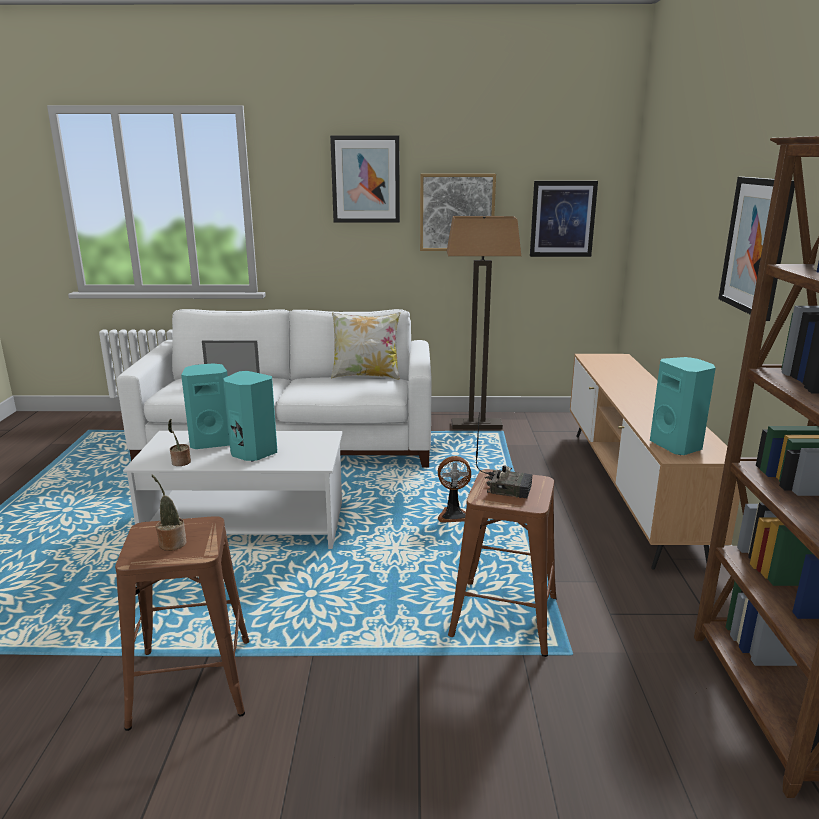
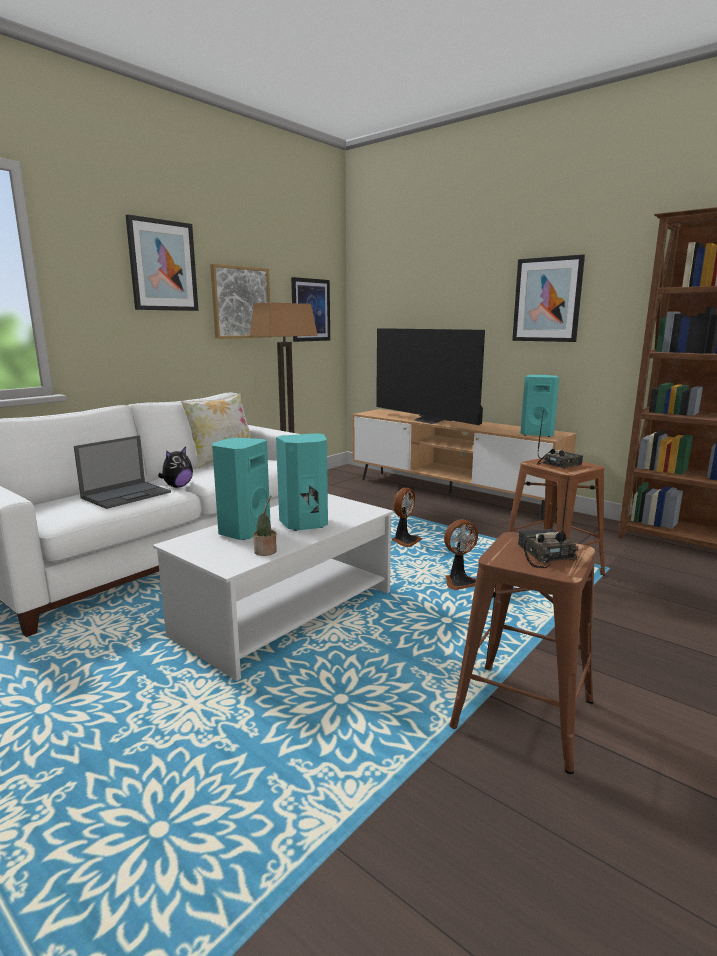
camera: 50 degrees left, 5 degrees down
potted plant [152,475,187,551] -> radio [518,476,578,568]
none -> plush toy [158,447,193,488]
none -> television [376,328,485,425]
none -> fan [444,519,478,590]

